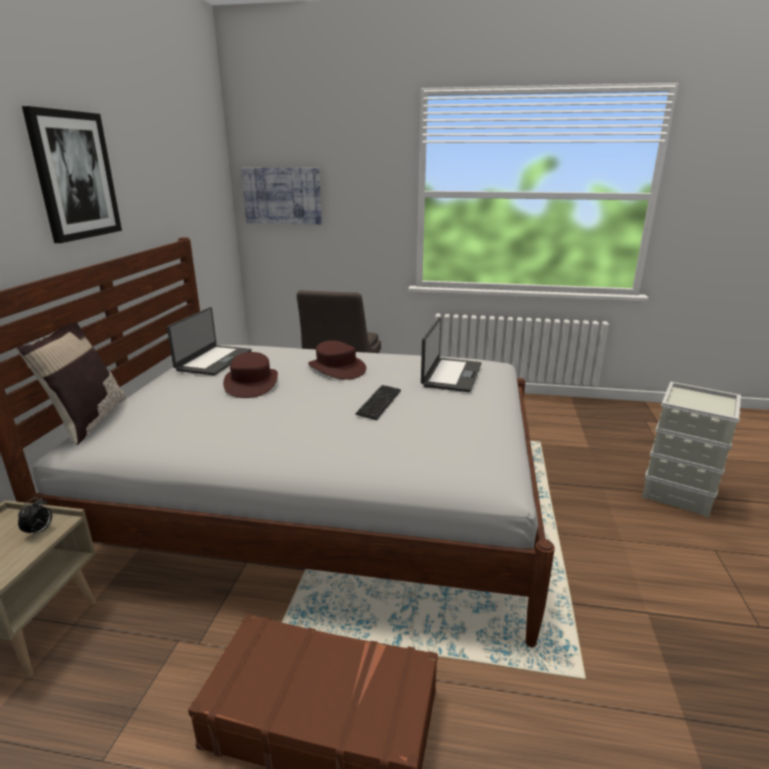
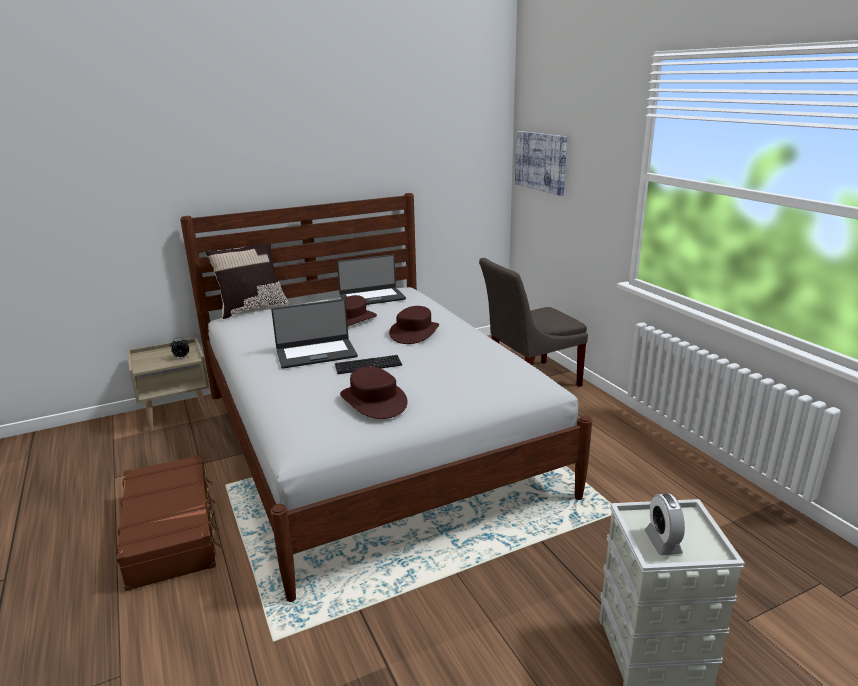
camera: 55 degrees right, 0 degrees up
picture [22,106,122,243] -> none
laptop [421,317,481,392] -> laptop moved to [271,299,358,369]
none -> brown hat [340,366,408,419]
none -> alarm clock [645,494,685,555]

